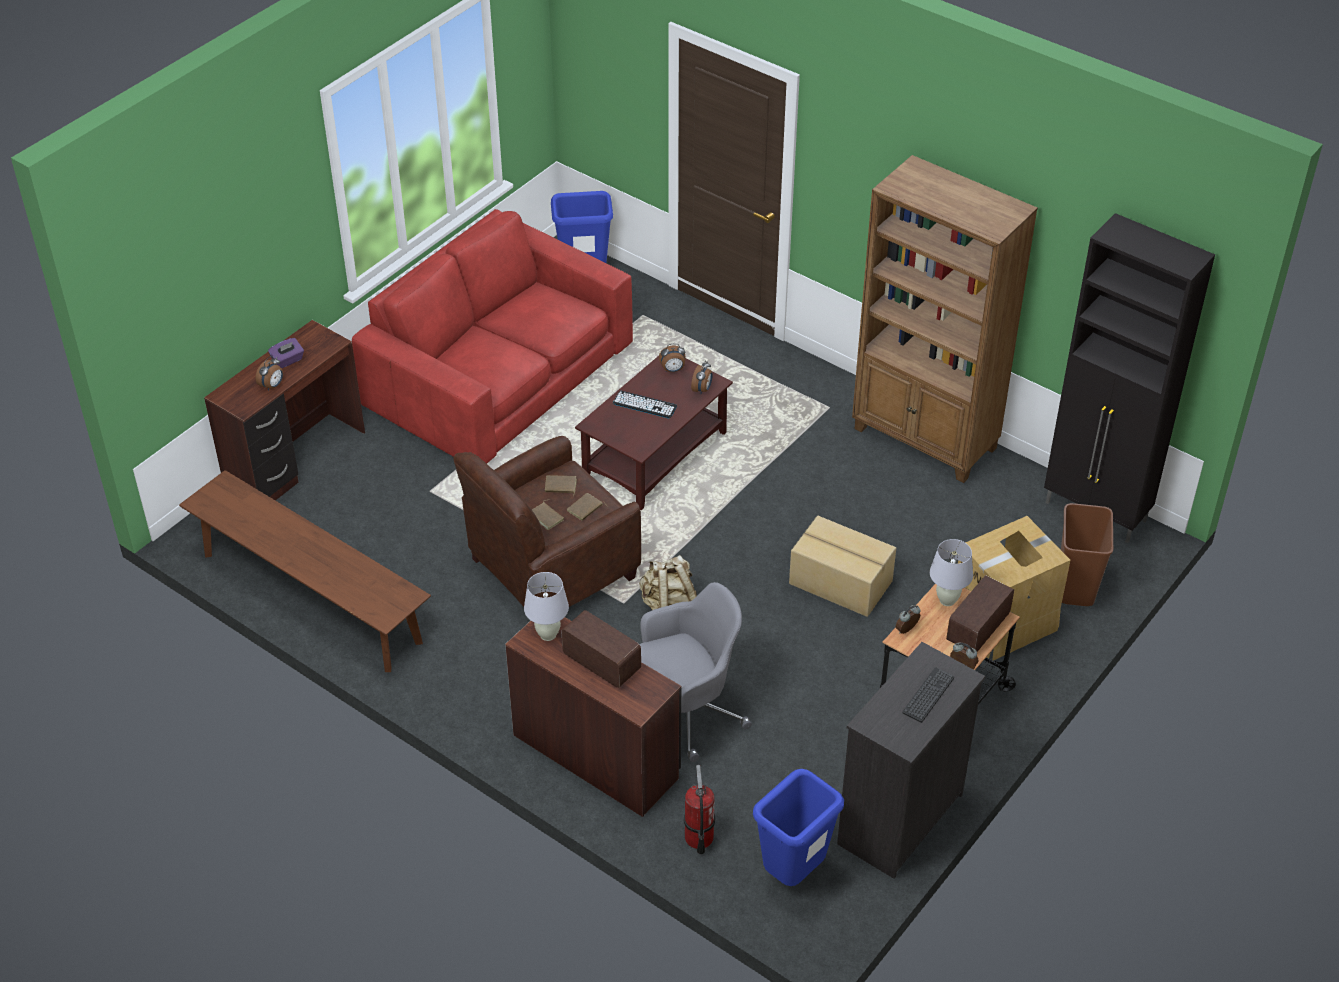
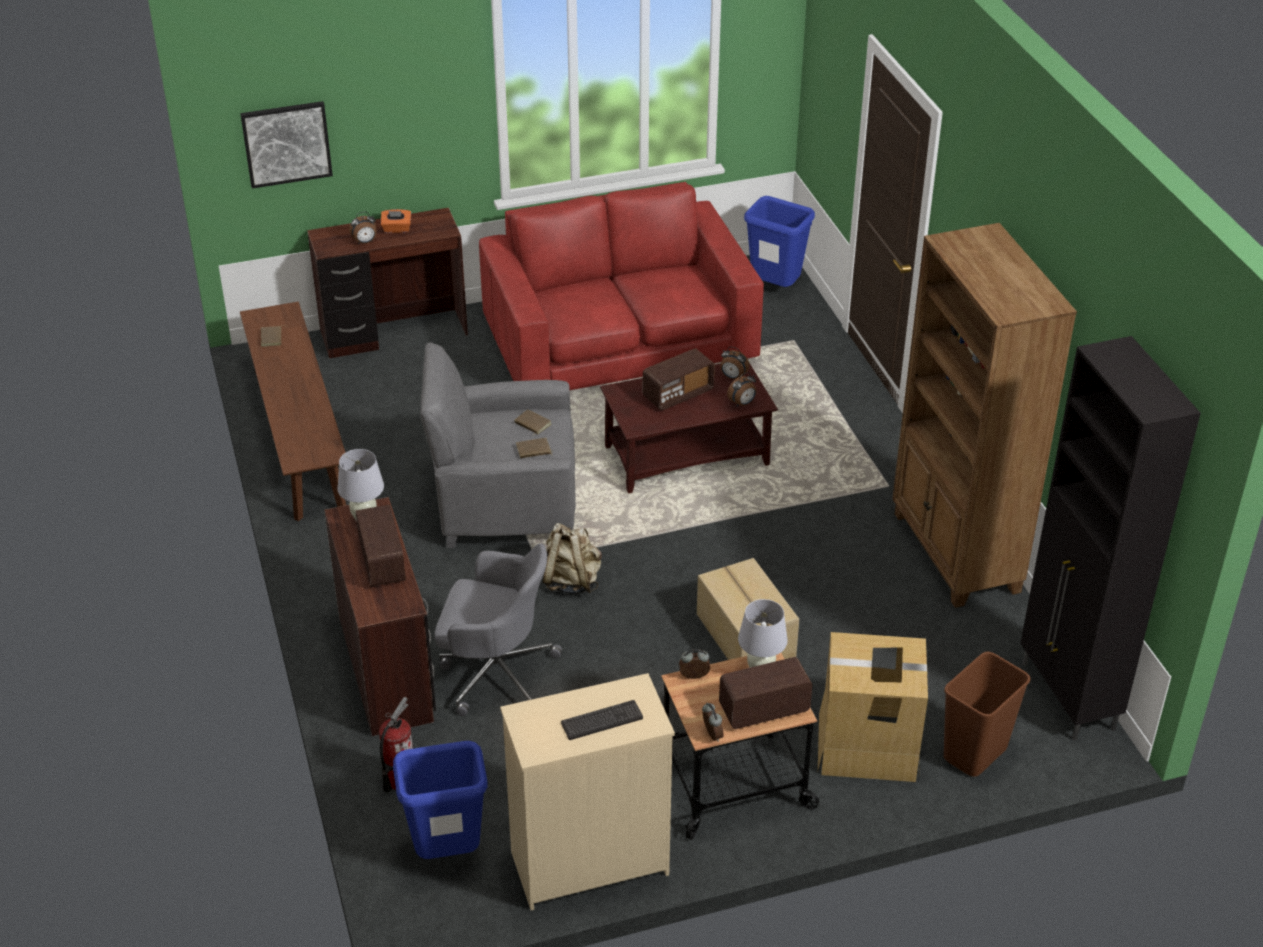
camera: 35 degrees right, 5 degrees down
purple tissue box [268,338,304,368] -> orange tissue box [381,209,411,233]
brown armchair [454,436,641,607] -> grey armchair [420,342,576,548]
brown book [532,499,564,530] -> brown book moved to [261,325,285,347]
keyboard [613,391,677,419] -> radio [643,348,715,410]
black dresser [837,642,985,879] -> beige dresser [500,673,675,910]
none -> picture [240,101,333,189]

